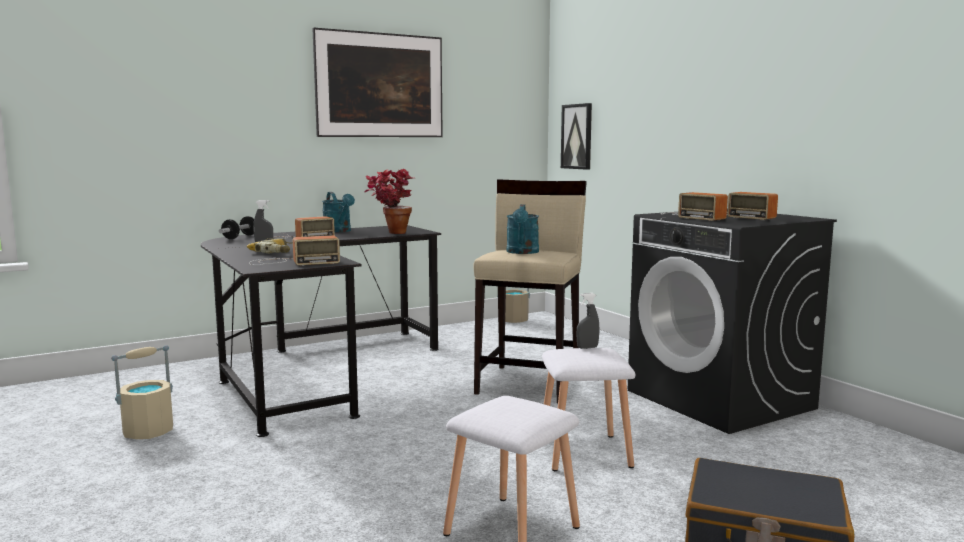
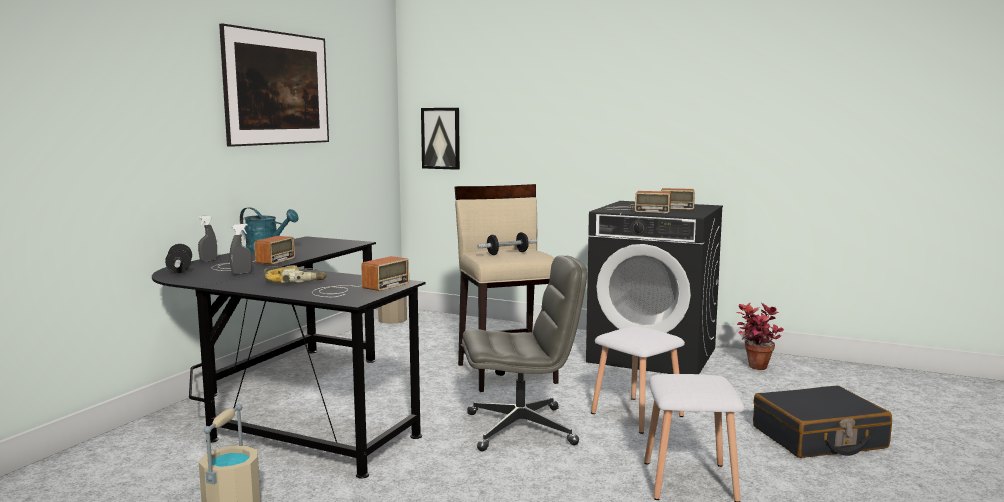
camera: 35 degrees left, 0 degrees up
potted plant [364,169,414,234] -> potted plant moved to [736,303,784,370]
turquoise watering can [507,204,539,254] -> dumbbell [477,232,537,255]
grey spray bottle [576,293,599,349] -> grey spray bottle moved to [198,215,217,262]
none -> grey office chair [462,255,587,452]

